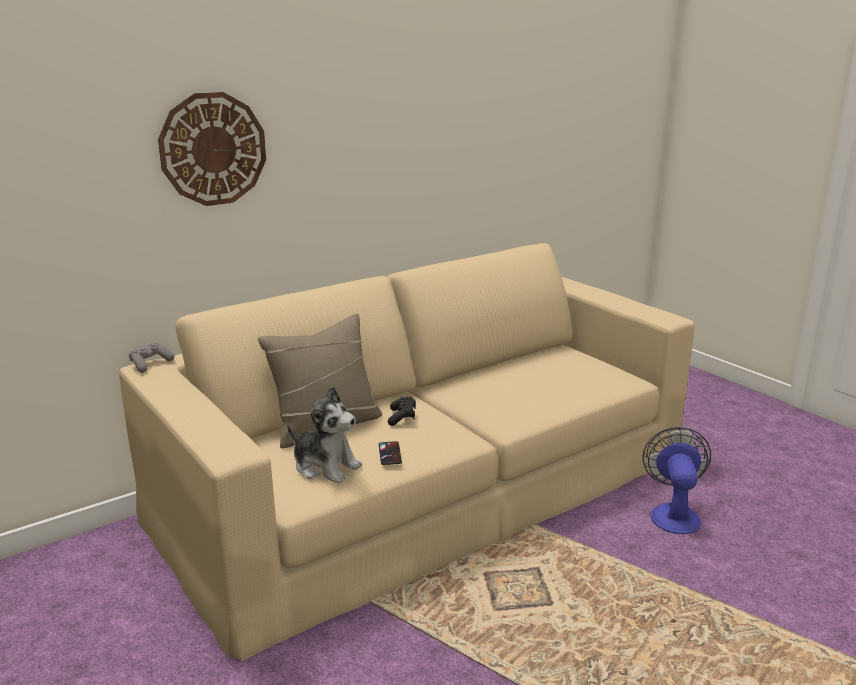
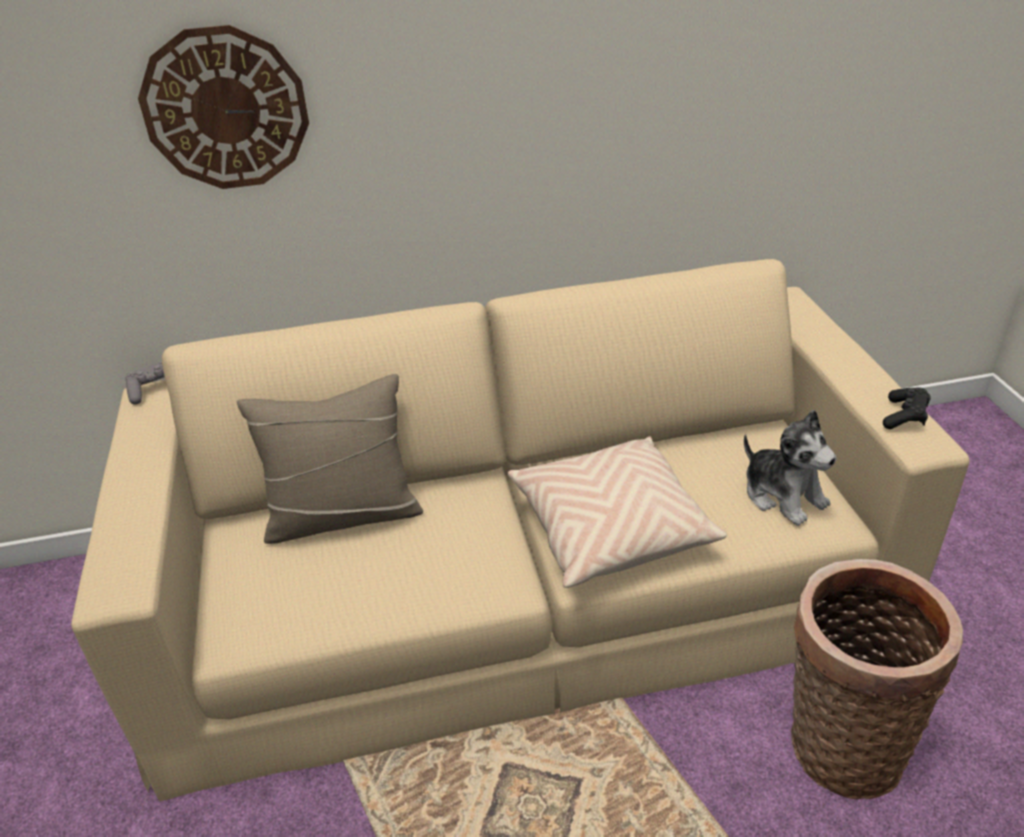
camera: 25 degrees right, 15 degrees up
plush toy [287,386,362,483] -> plush toy moved to [744,410,837,526]
phone [379,441,402,465] -> none
black game controller [388,396,416,426] -> black game controller moved to [883,387,931,429]
fan [643,427,711,534] -> basket [791,559,963,800]
none -> beige pillow [507,436,727,588]

